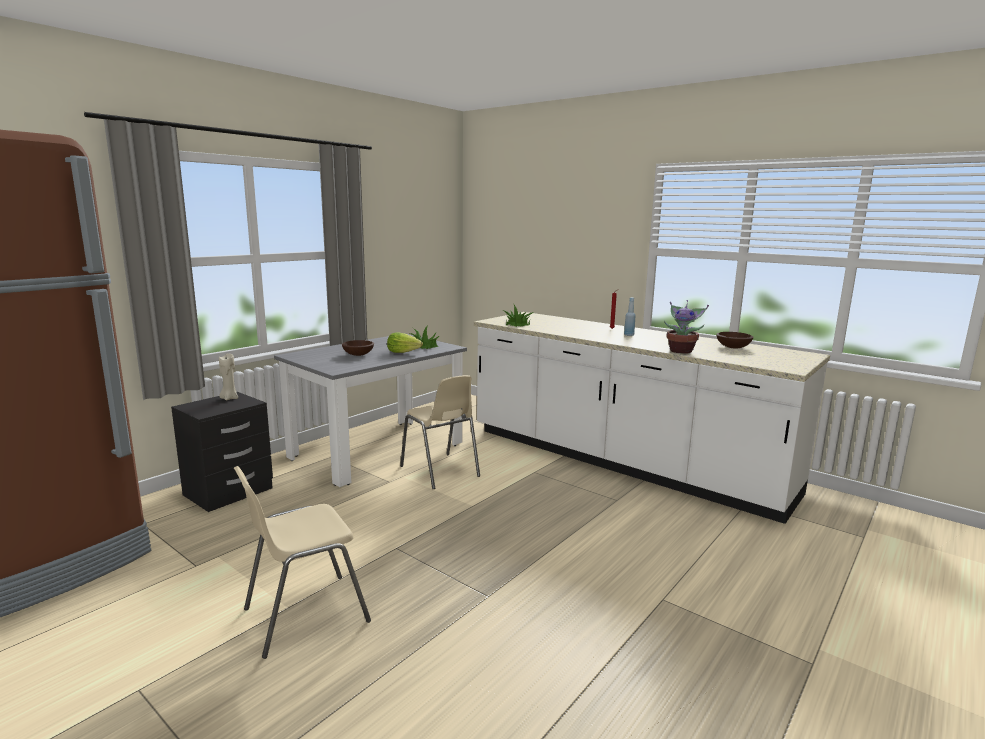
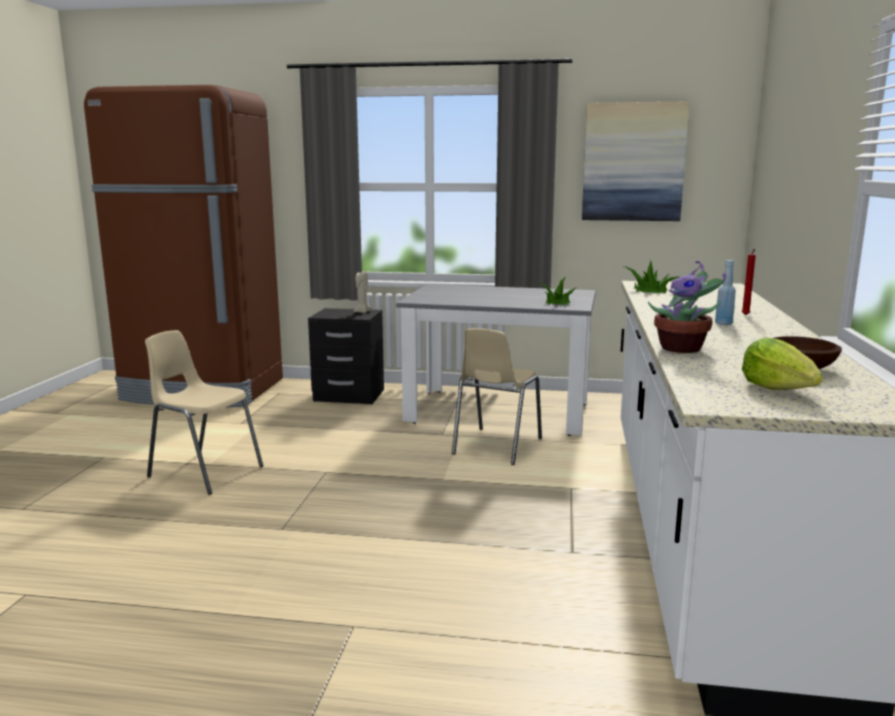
camera: 60 degrees right, 0 degrees up
brown bowl [342,340,374,356] -> none
lettuce [387,333,423,353] -> lettuce moved to [742,338,823,390]
none -> picture [582,102,690,221]

